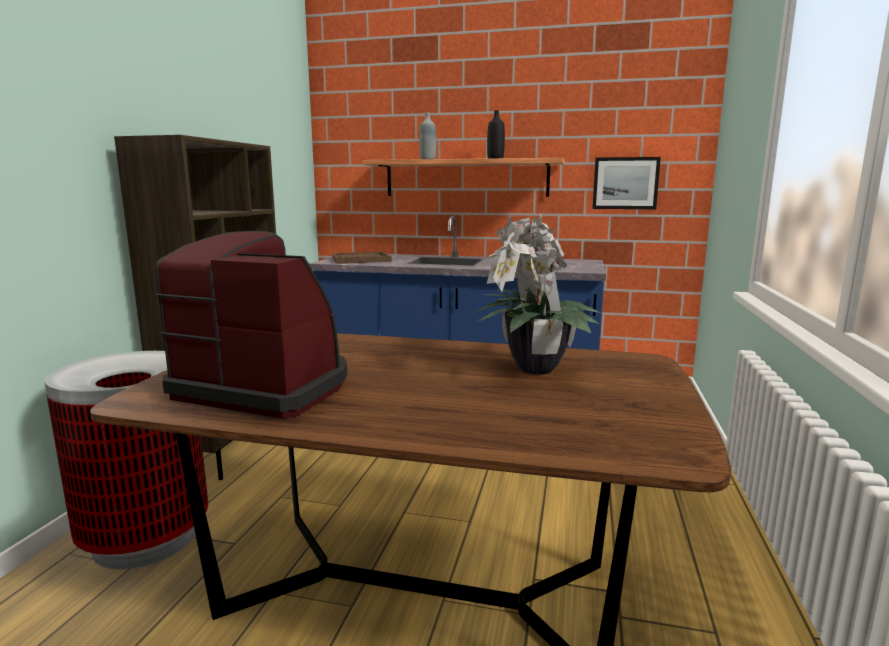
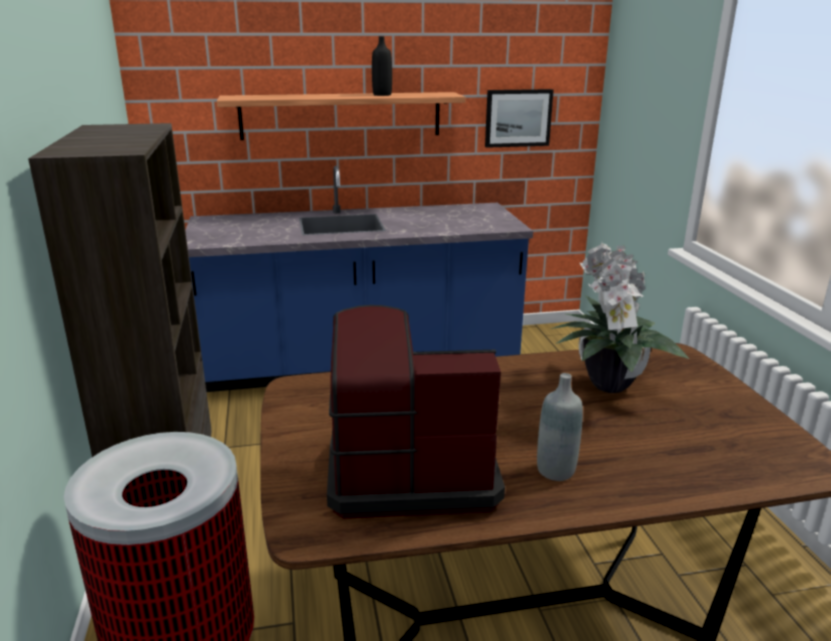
camera: 25 degrees left, 10 degrees up
brown tray [332,252,392,264] -> none
grey bottle [419,112,436,159] -> grey bottle moved to [537,373,583,481]

